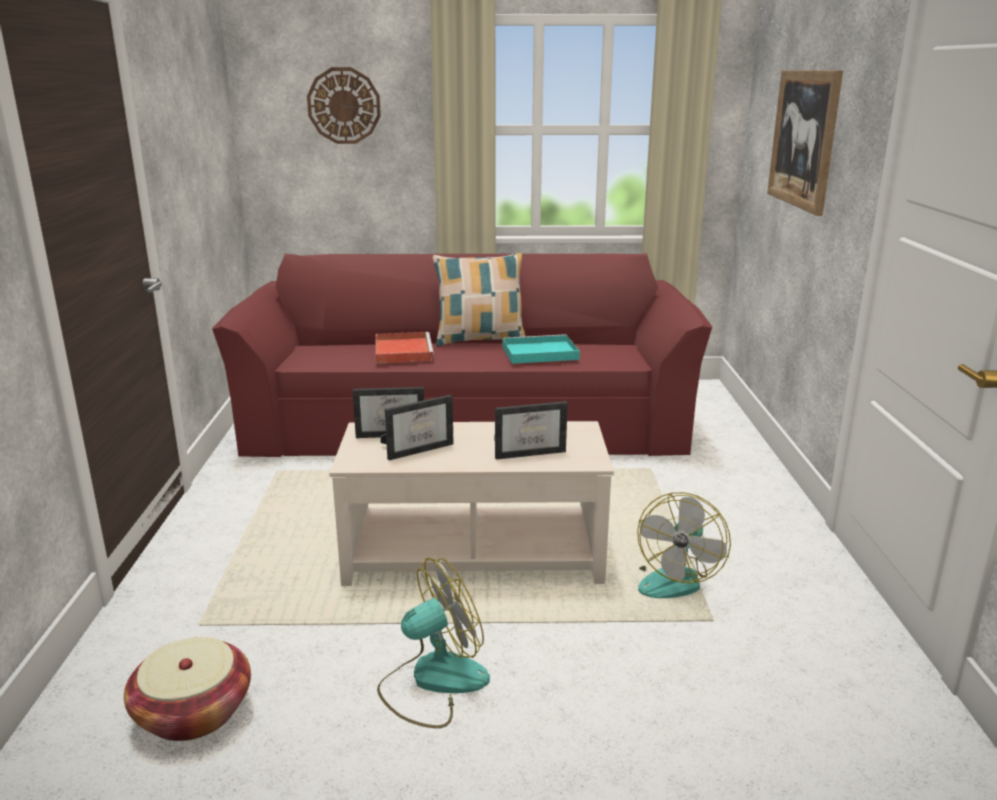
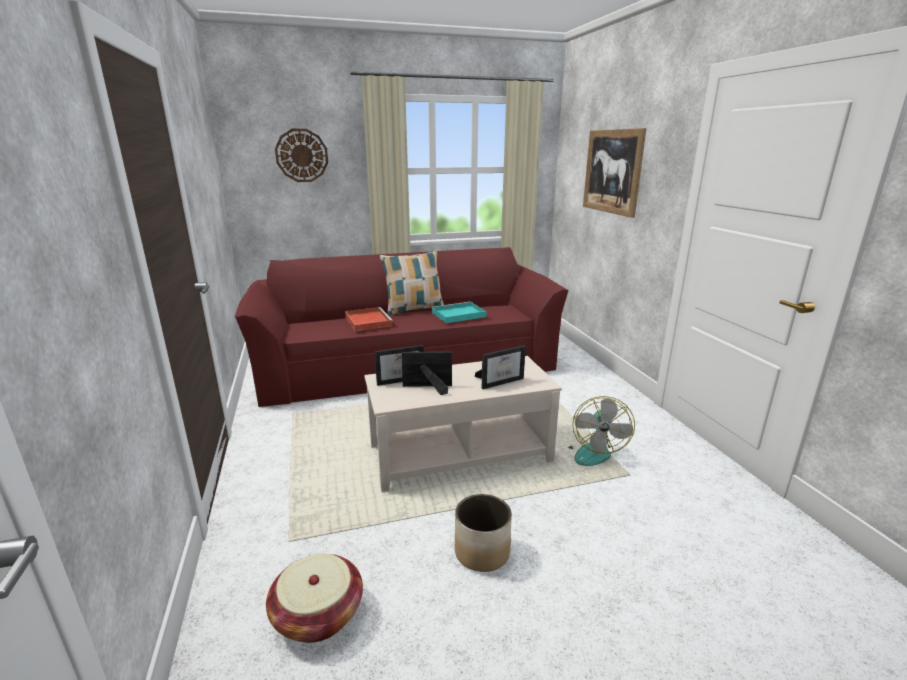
camera: 15 degrees left, 0 degrees up
fan [377,558,490,728] -> planter [455,494,512,572]
picture frame [381,395,454,460] -> picture frame turned 135 degrees counterclockwise [401,351,452,395]

